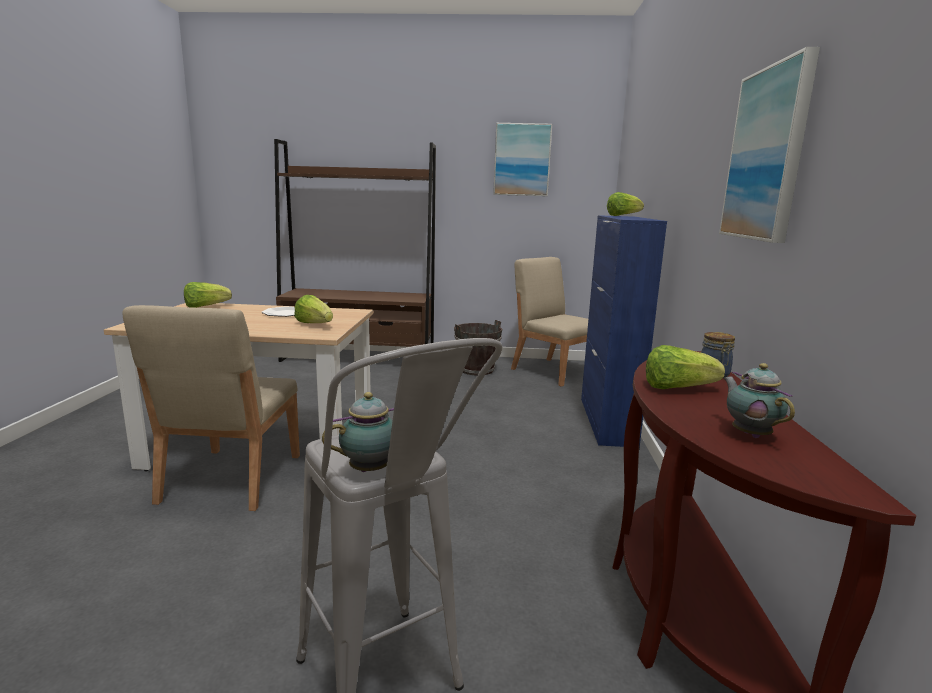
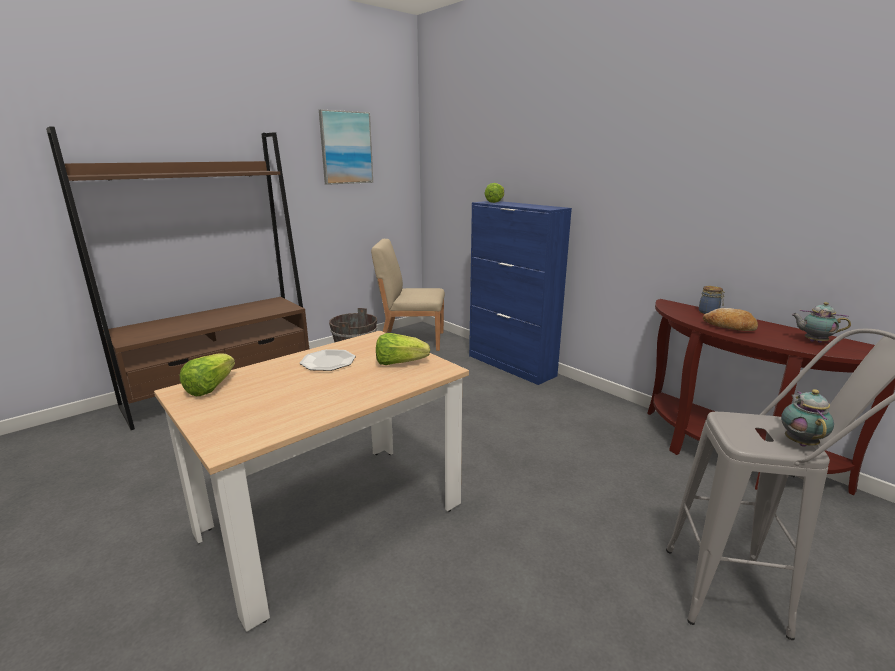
camera: 45 degrees left, 5 degrees up
beige chair [122,305,300,511] -> none
lettuce [646,345,725,389] -> bread [703,308,758,331]
picture [719,47,820,243] -> none

